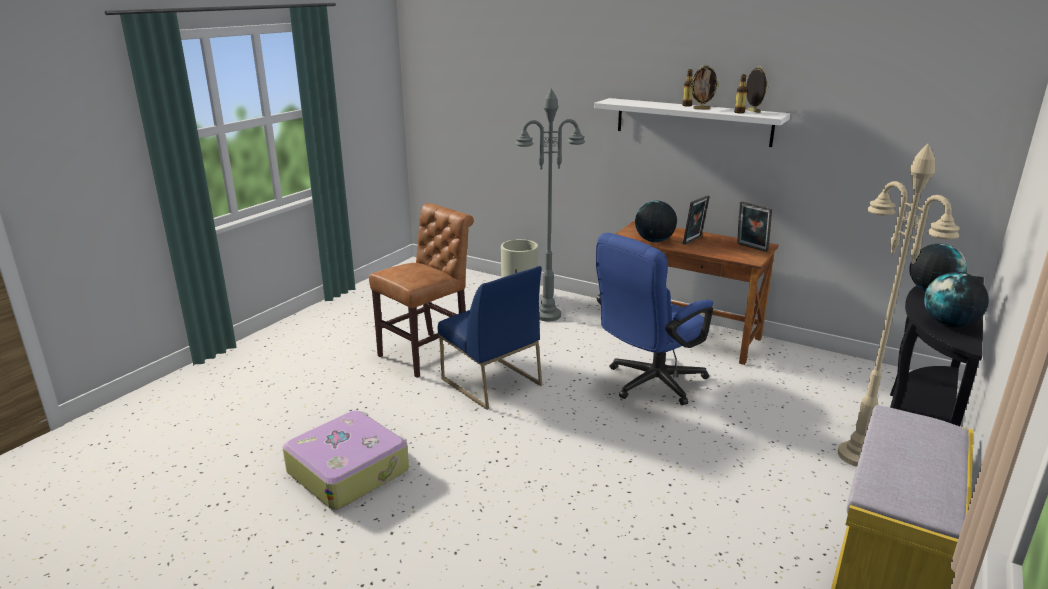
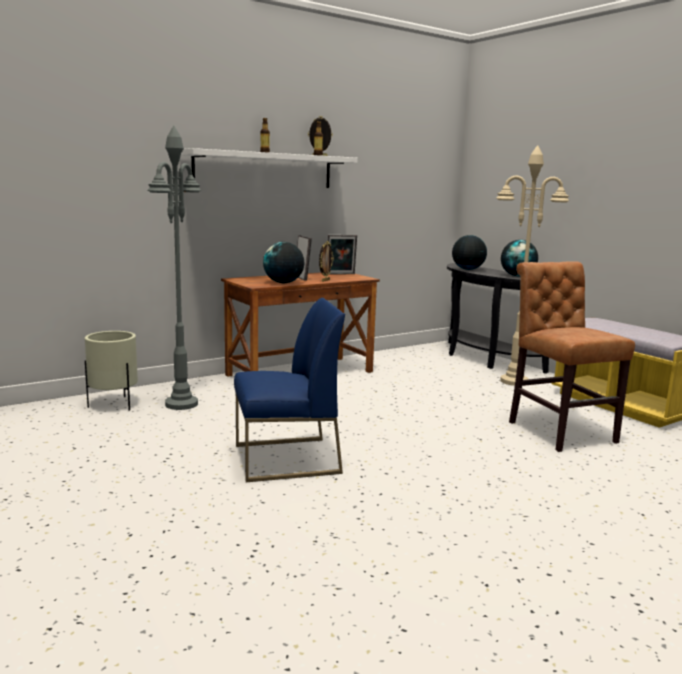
camera: 65 degrees left, 10 degrees down
suitcase [283,411,409,510] -> none
brown chair [369,203,474,378] -> brown chair moved to [509,261,635,452]
blue office chair [596,233,713,405] -> none
picture frame [690,64,719,109] -> picture frame moved to [319,241,334,282]

